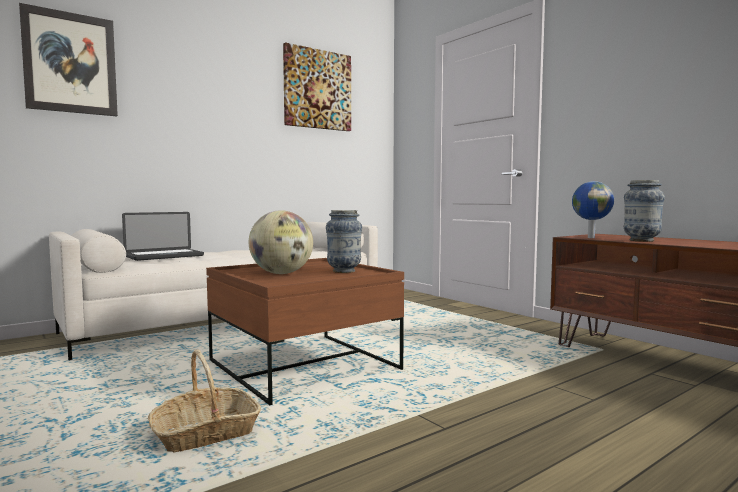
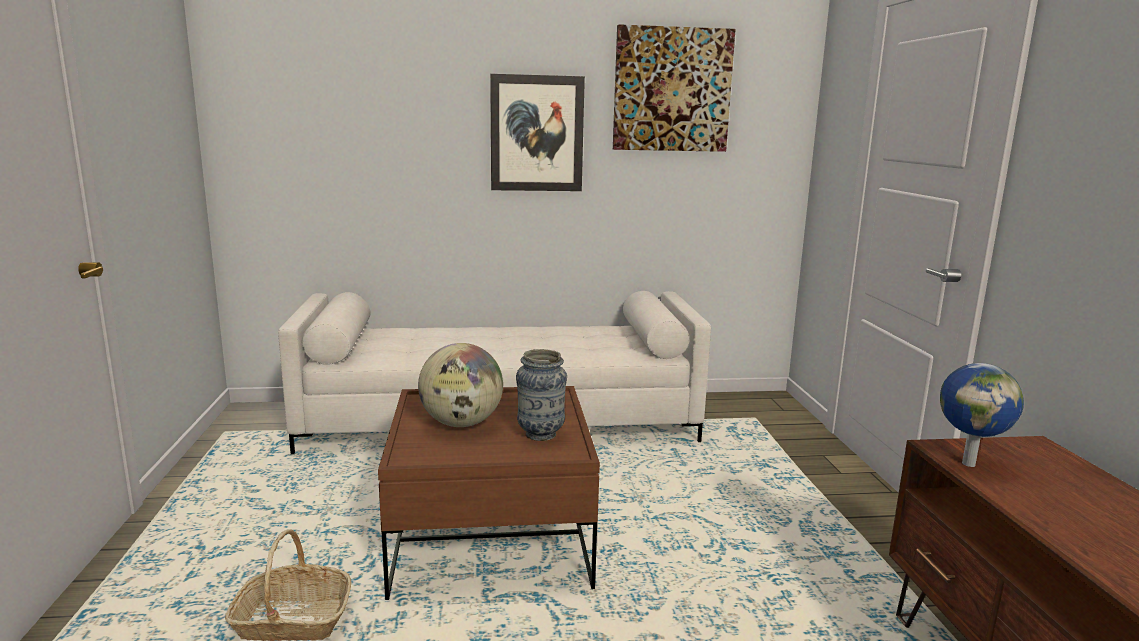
camera: 30 degrees right, 10 degrees up
picture [19,3,118,116] -> picture moved to [490,74,585,191]
laptop [122,212,204,261] -> none
vase [624,180,665,242] -> none

